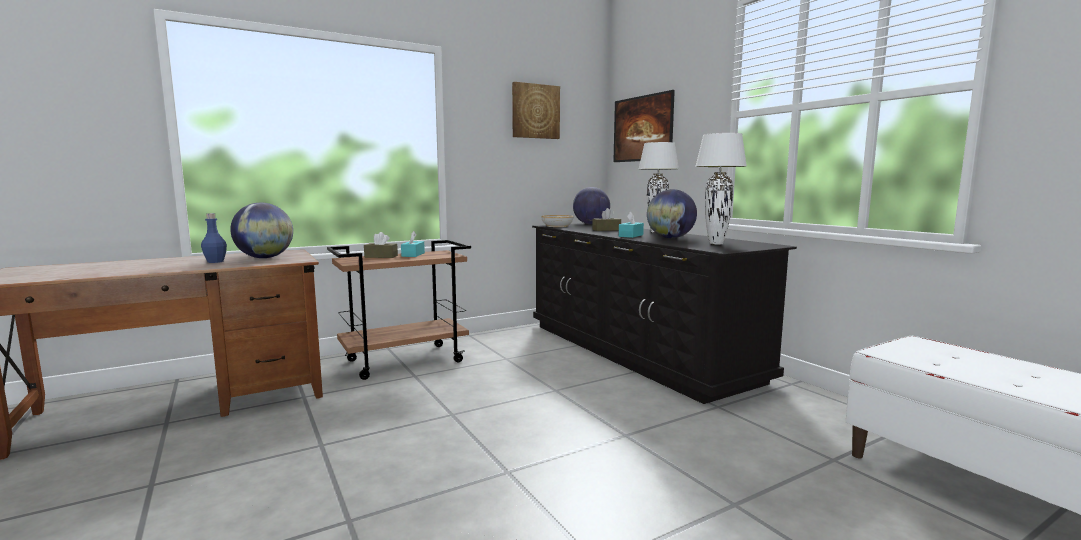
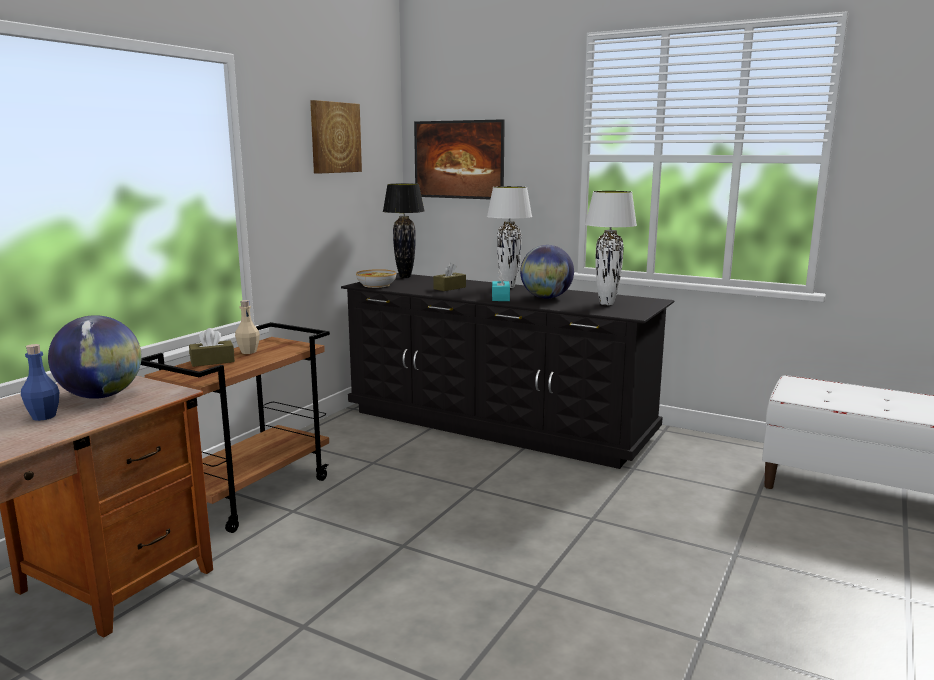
camera: 30 degrees left, 5 degrees up
turquoise tissue box [401,231,425,257] -> beige bottle [235,300,260,354]
globe [573,187,610,224] -> black table lamp [383,184,425,278]

